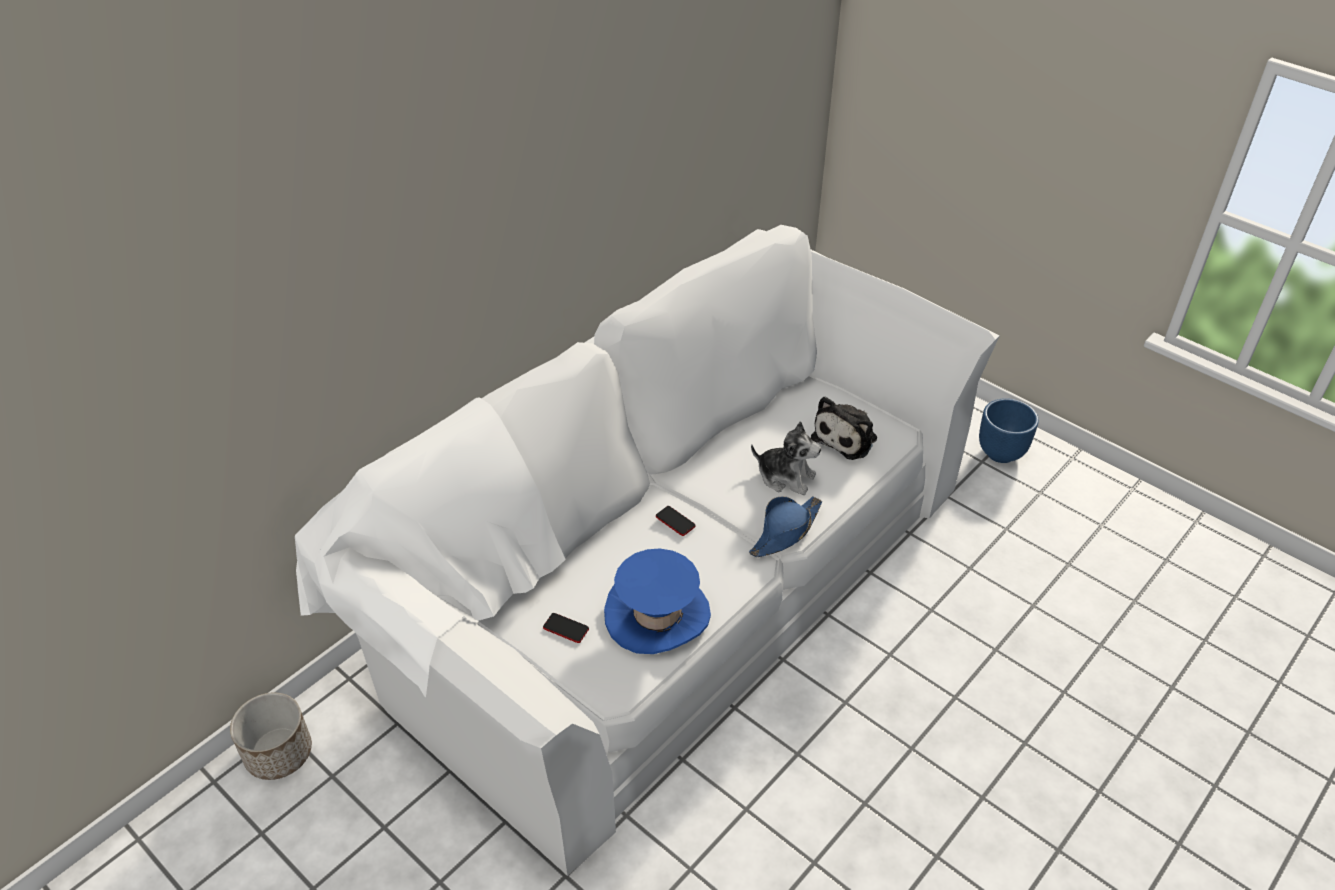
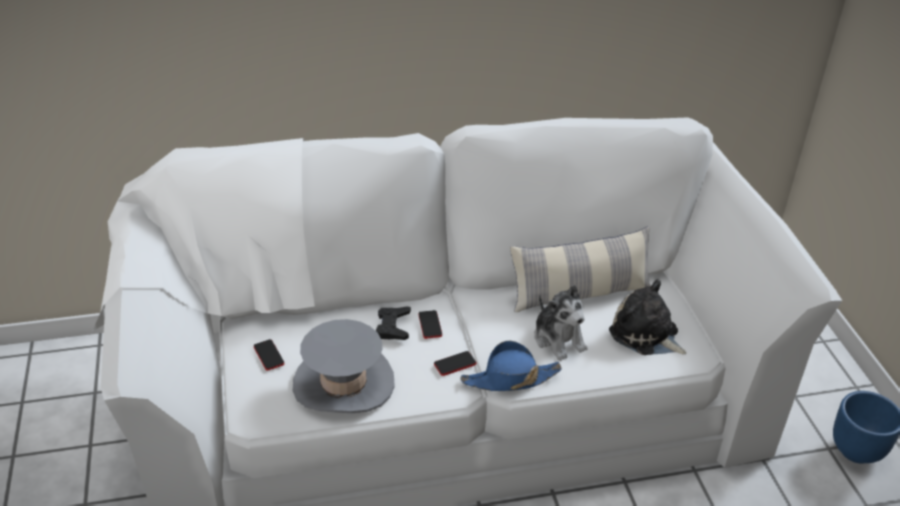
camera: 35 degrees right, 5 degrees down
planter [230,693,312,780] -> none
blue hat [604,549,711,654] -> grey hat [293,319,395,413]
plush toy [811,396,877,460] -> plush toy turned 60 degrees clockwise [609,279,689,355]
none -> black game controller [376,306,411,340]
none -> phone [434,351,476,376]
none -> pillow [510,226,651,312]

